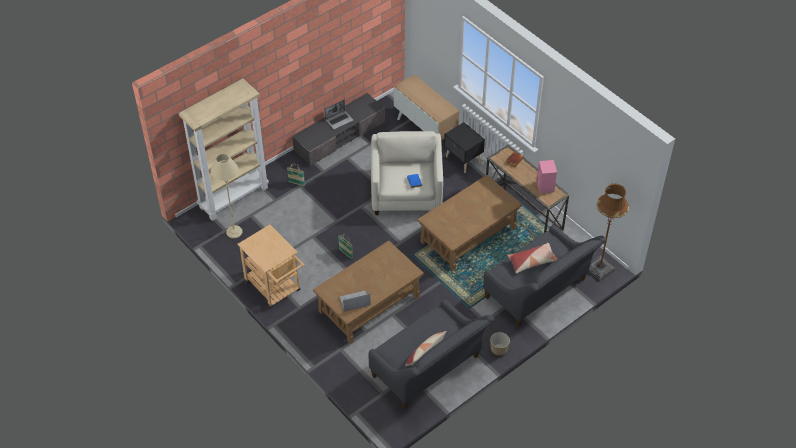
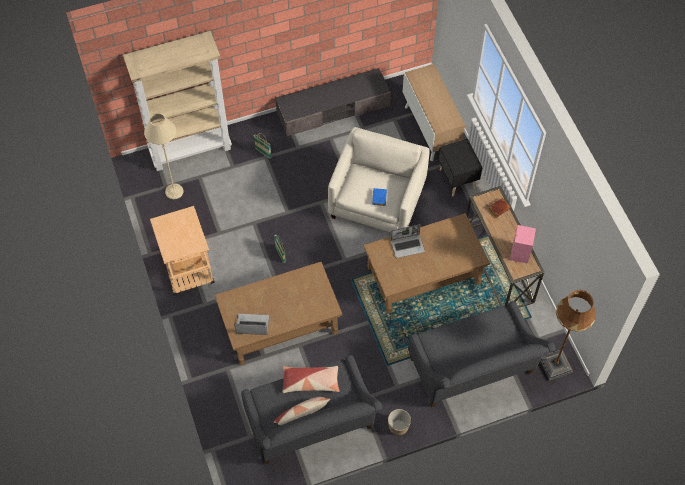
camera: 20 degrees right, 10 degrees up
laptop [324,100,353,129] -> laptop moved to [390,224,425,258]
pillow [507,243,557,274] -> pillow moved to [282,366,340,393]

